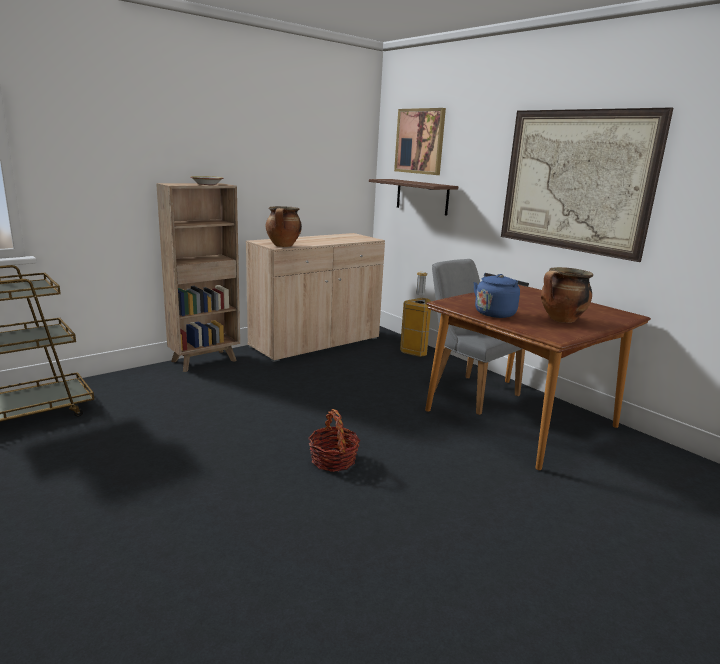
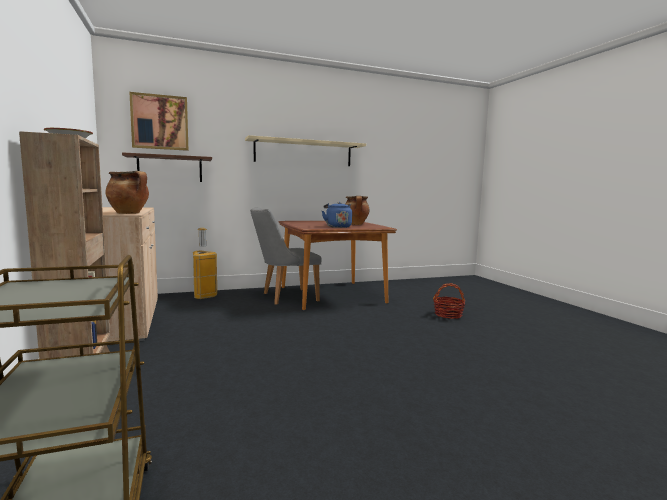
camera: 70 degrees left, 10 degrees down
basket [308,409,361,472] -> basket moved to [433,283,465,319]
picture [501,107,673,262] -> beige shelf [245,135,366,166]

